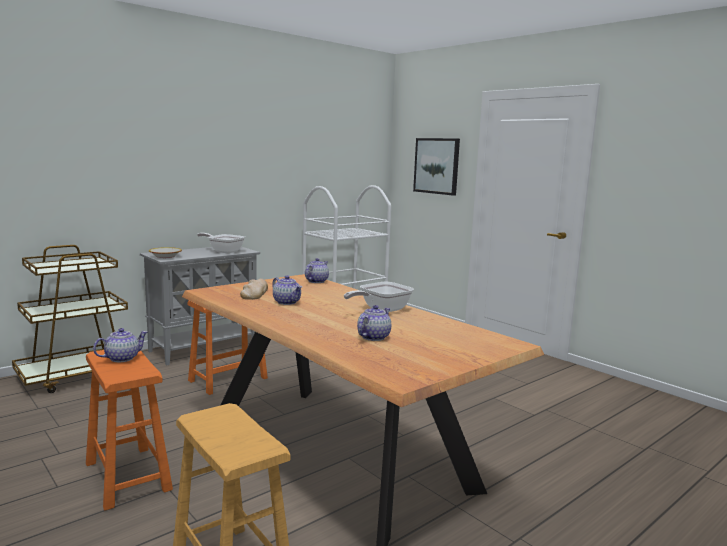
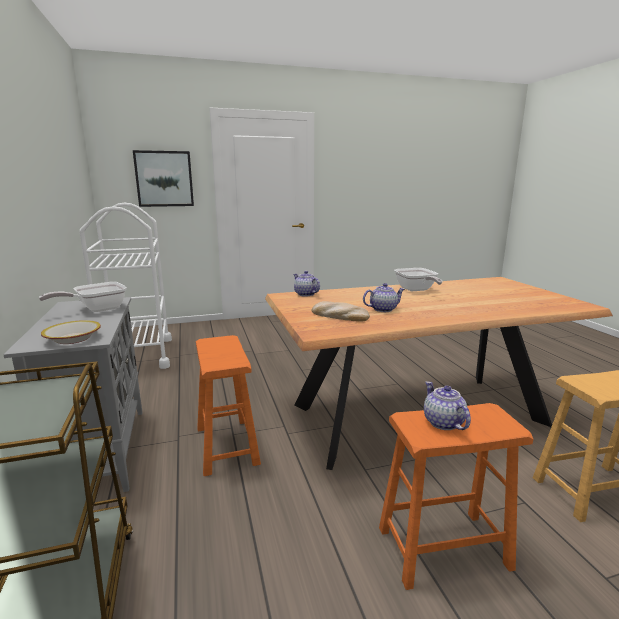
camera: 65 degrees left, 5 degrees up
teapot [357,305,391,341] -> none

